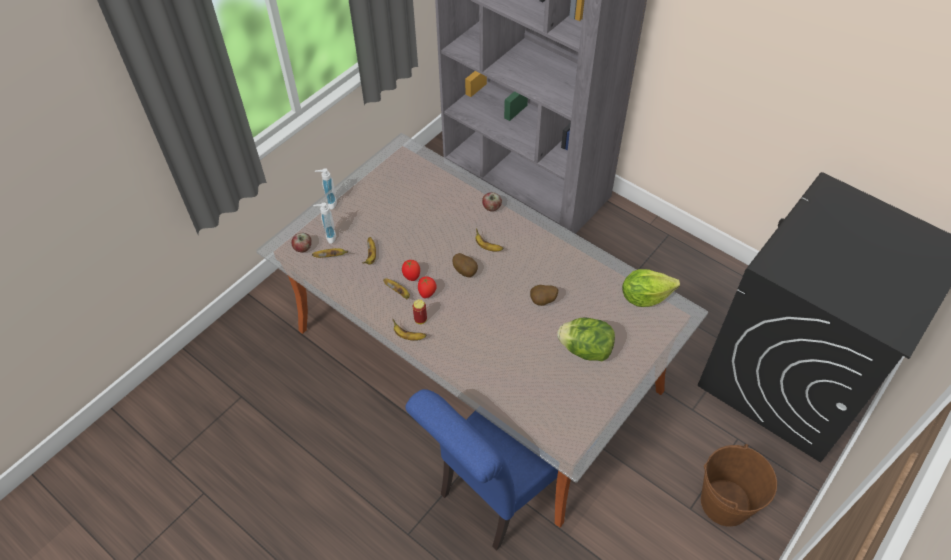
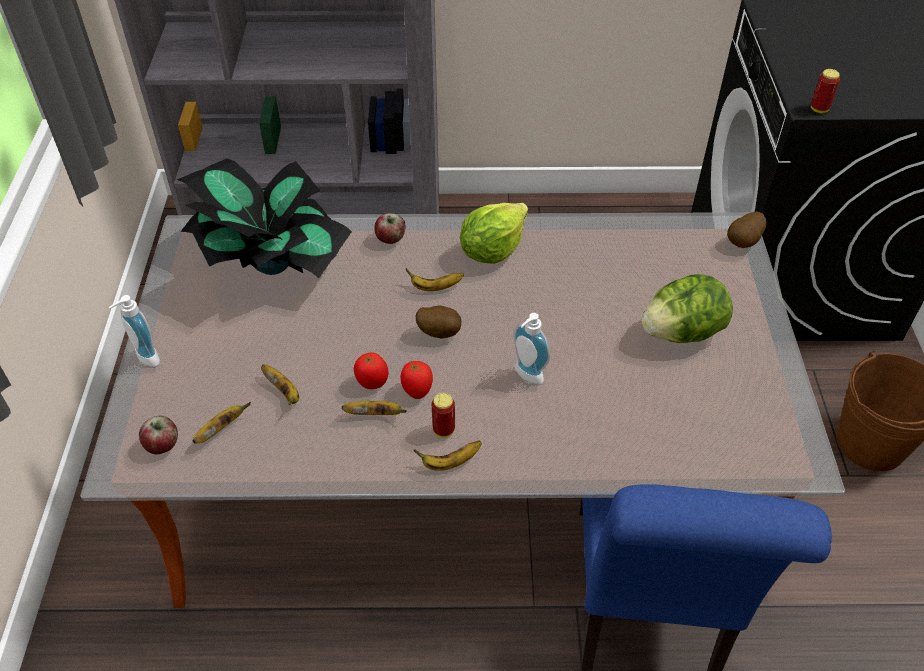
camera: 40 degrees left, 5 degrees down
soap dispenser [313,203,336,244] -> soap dispenser moved to [513,313,550,384]
potato [530,285,558,306] -> potato moved to [727,212,767,248]
lettuce [622,269,680,307] -> lettuce moved to [460,203,528,264]
none -> potted plant [177,158,352,278]
none -> can [811,69,840,113]

